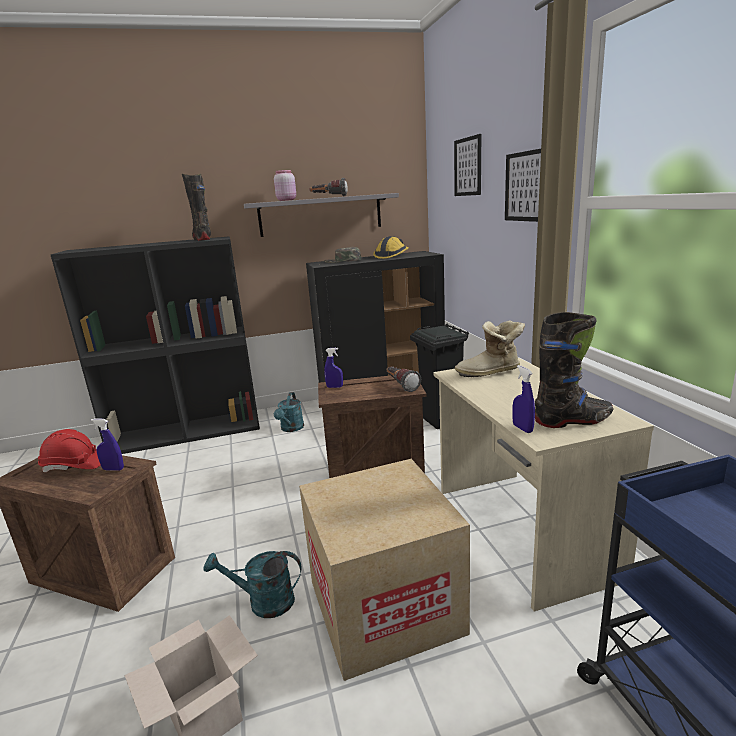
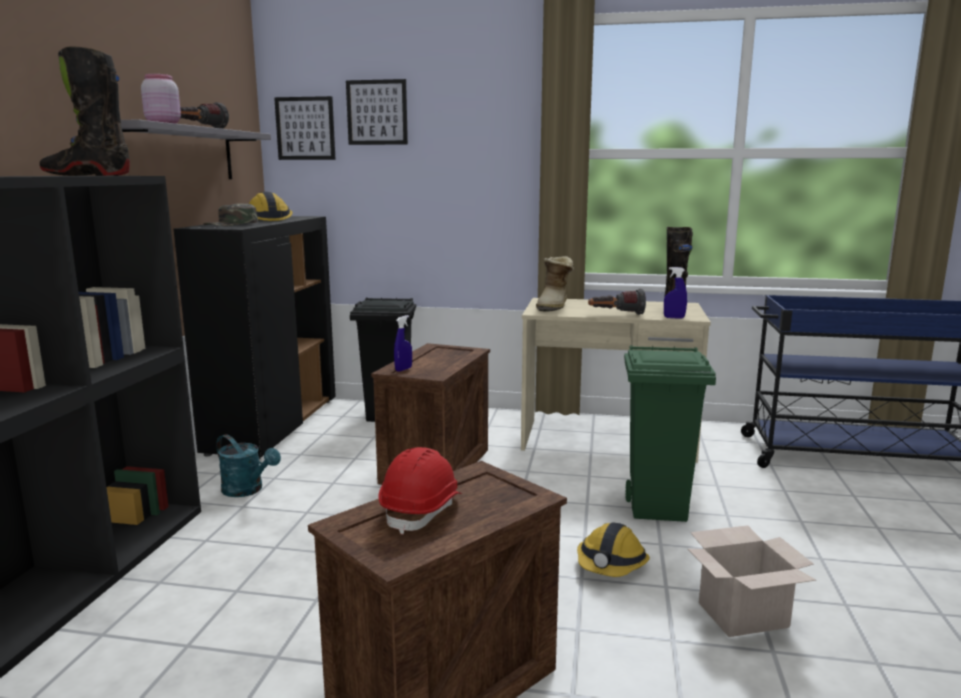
camera: 65 degrees left, 5 degrees down
blue spray bottle [91,418,124,471] -> none
turquoise watering can [204,551,301,618] -> hard hat [577,522,650,577]
cardboard box [299,459,470,681] -> green trash can [624,345,716,522]
flashlight [387,366,421,392] -> flashlight moved to [588,289,646,315]
picture [505,149,541,222] -> picture moved to [274,96,336,160]

